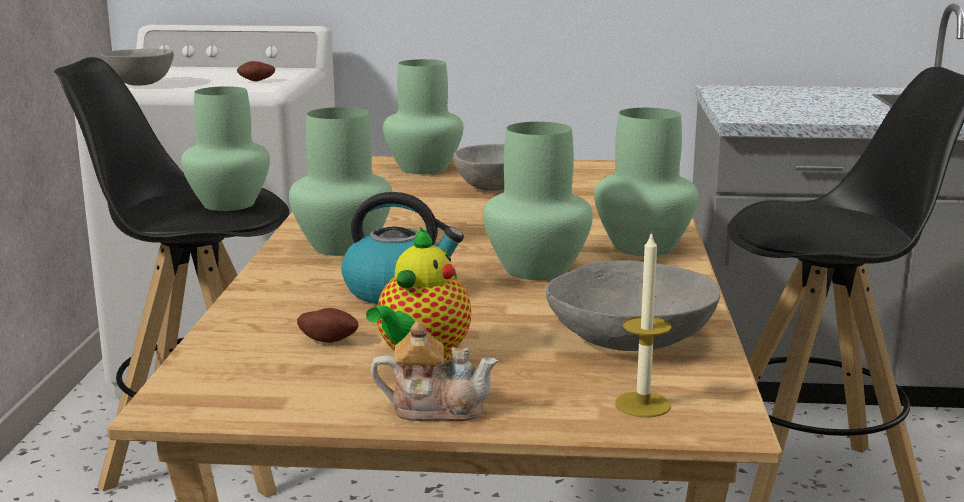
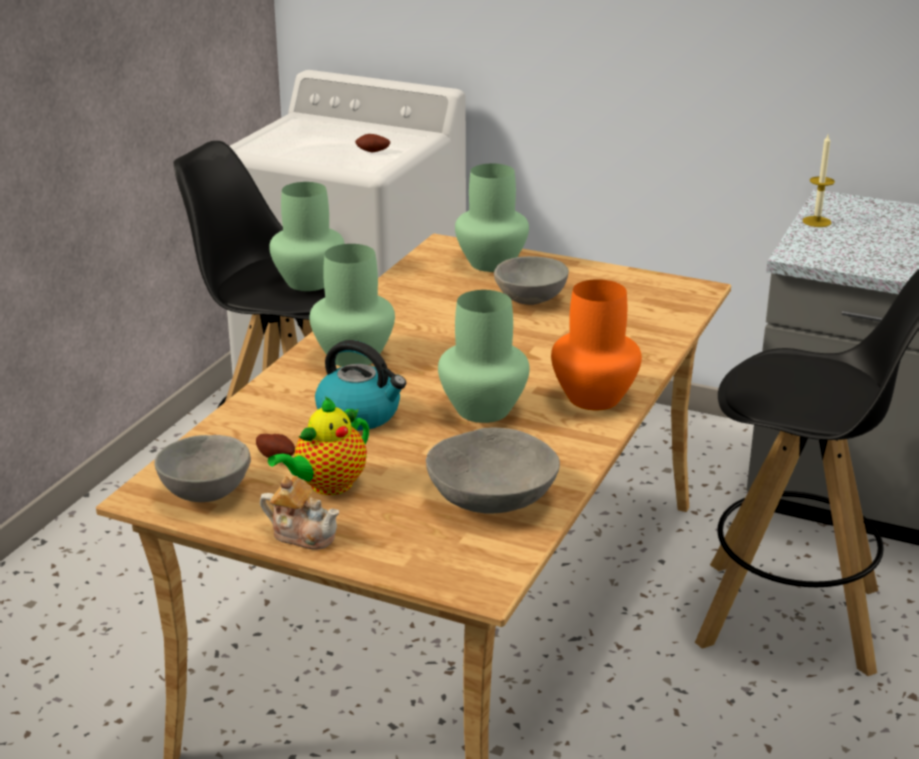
camera: 20 degrees right, 10 degrees up
grey bowl [100,48,174,86] -> grey bowl moved to [155,435,251,502]
green vase [594,108,699,256] -> orange vase [551,279,642,410]
candle [615,231,671,418] -> candle moved to [802,135,835,227]

